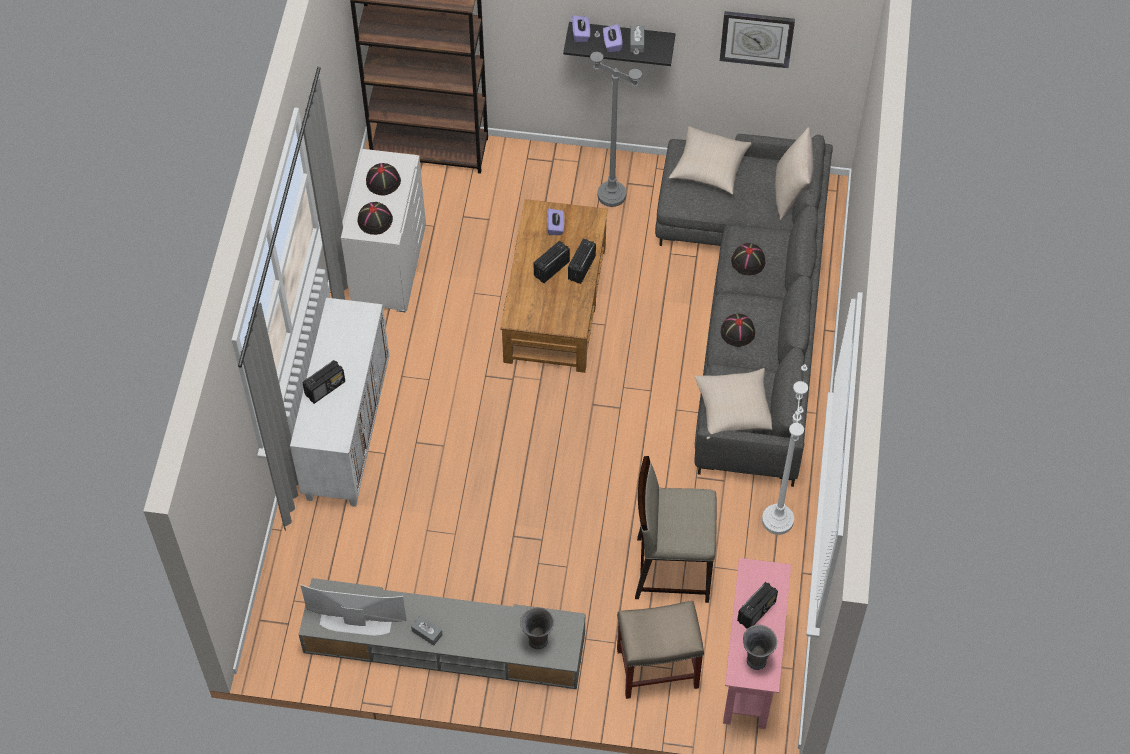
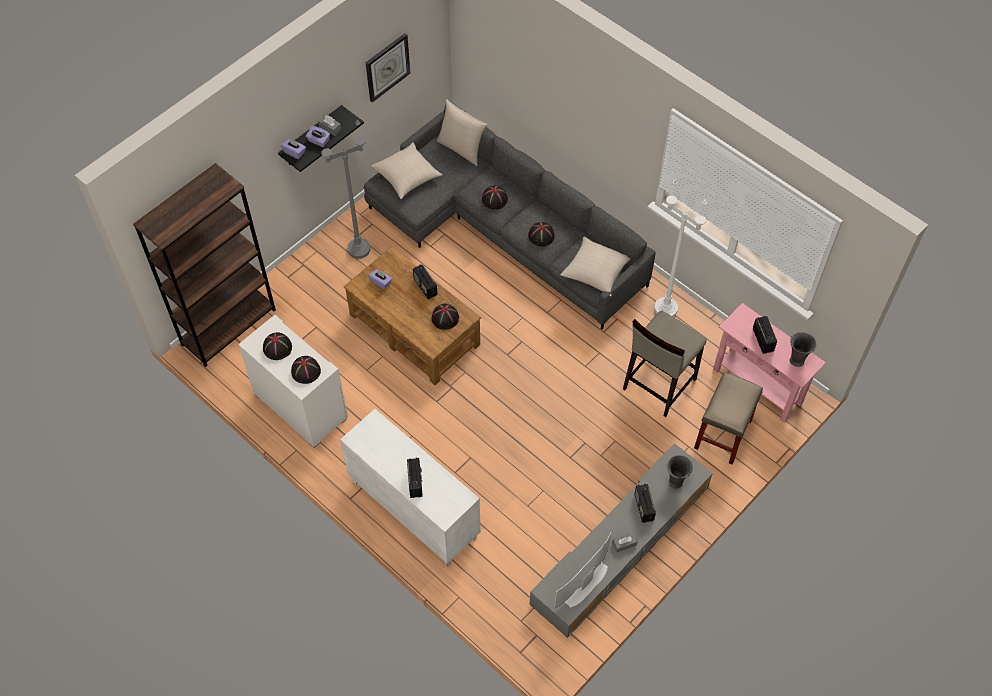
camera: 55 degrees left, 0 degrees up
radio [534,241,570,283] -> radio moved to [635,484,656,523]
none -> black hat [432,304,459,330]

